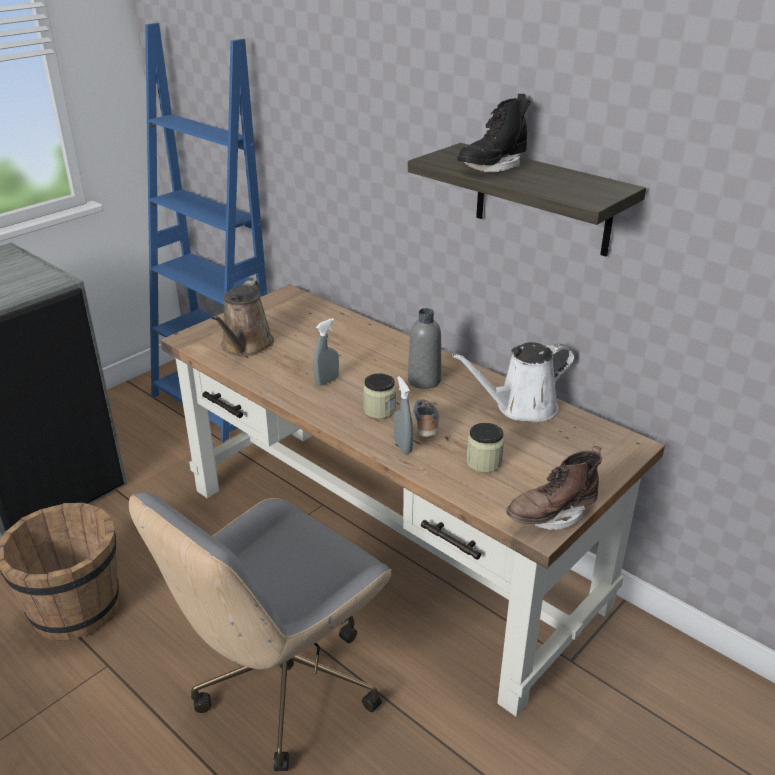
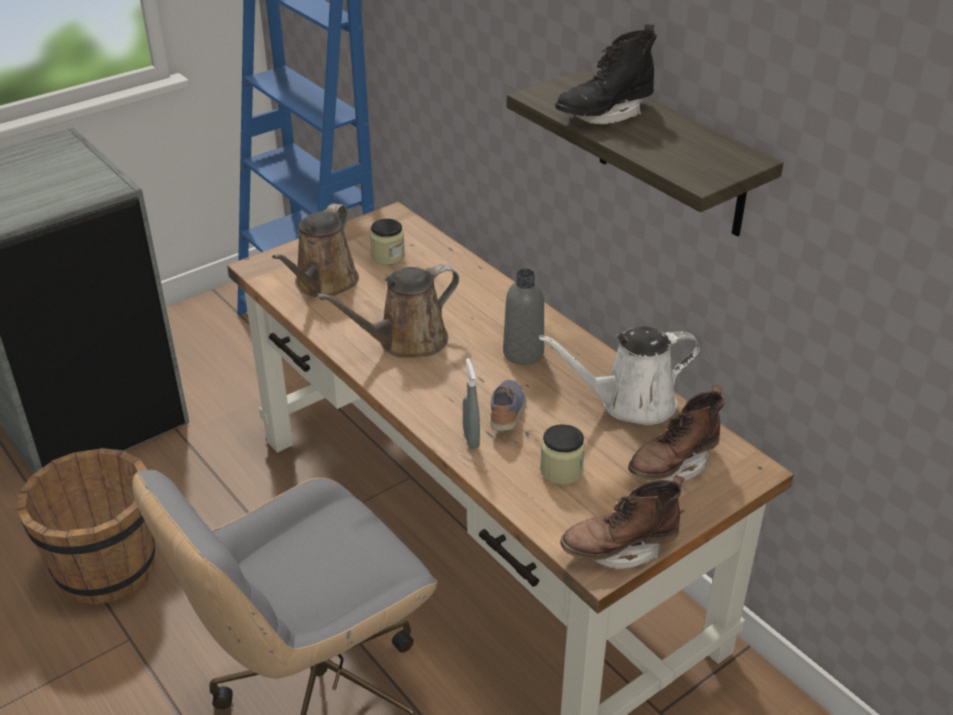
camera: 10 degrees right, 5 degrees up
grey spray bottle [313,318,339,386] -> brown watering can [317,264,459,358]
jar [363,373,396,419] -> jar moved to [370,219,405,265]
none -> brown boot [628,385,725,482]

